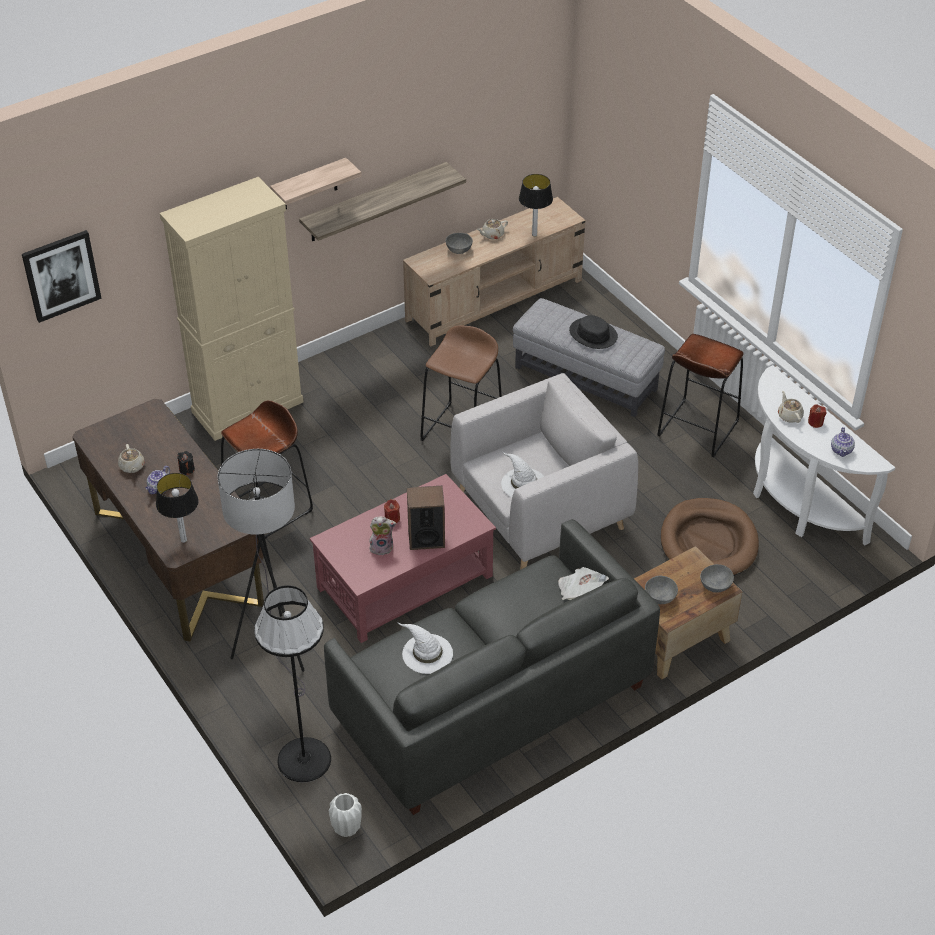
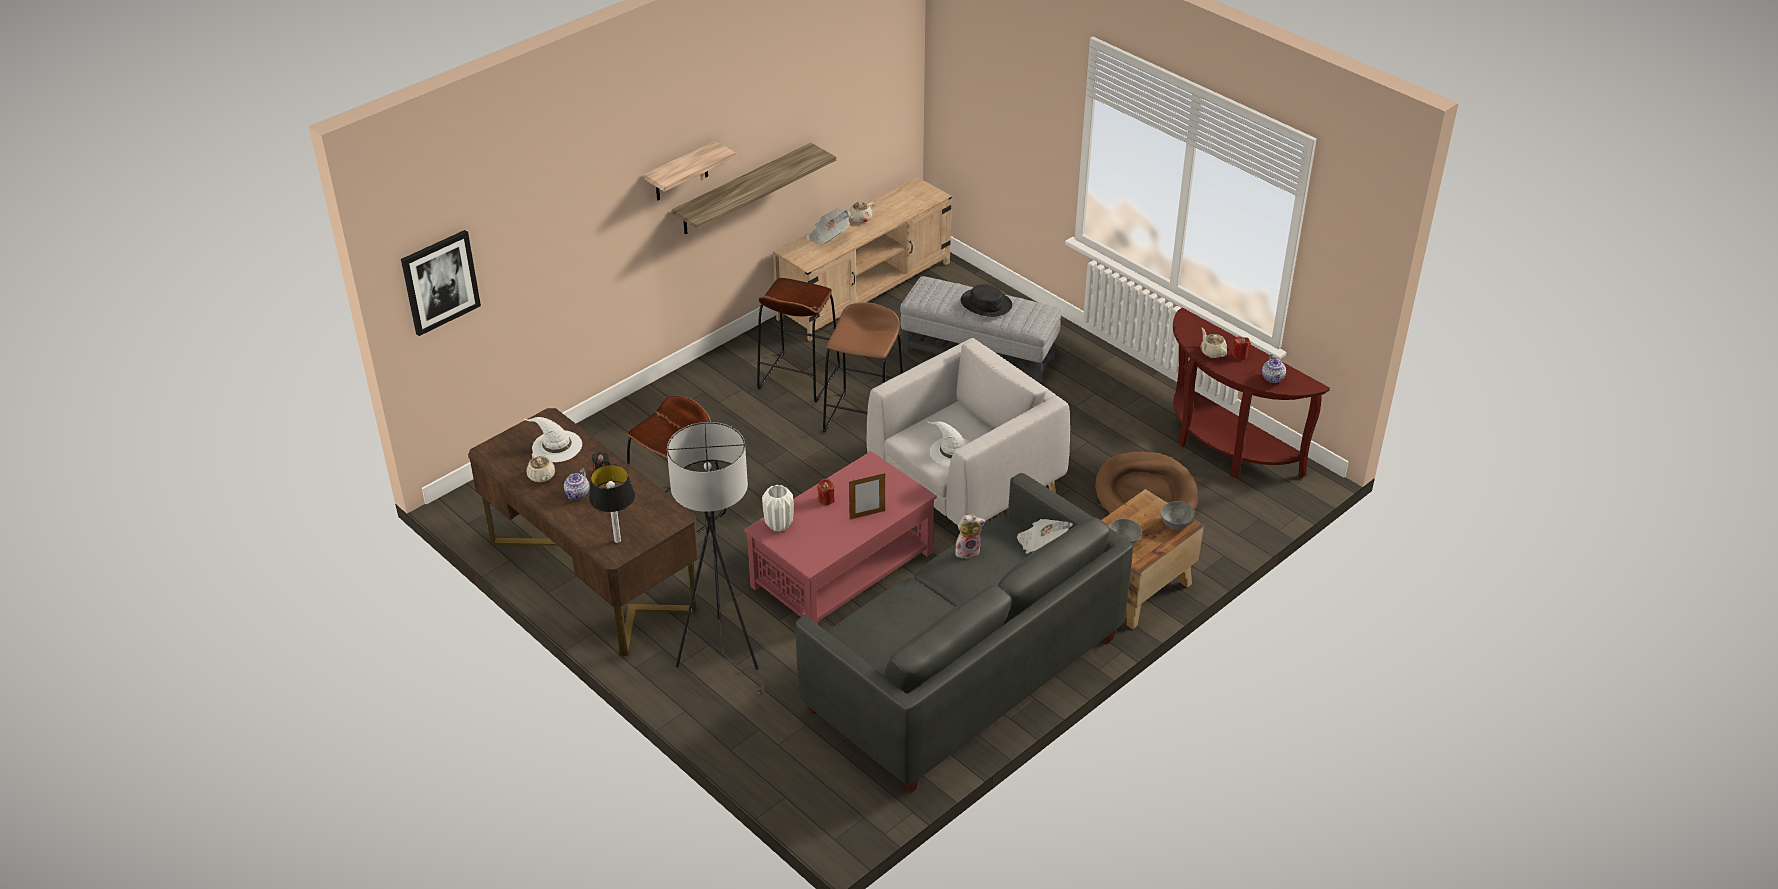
camera: 10 degrees left, 5 degrees down
beige cabinet [160,177,304,441] -> none
black floor lamp [254,585,331,782] -> none
white vase [329,793,362,837] -> white vase moved to [762,485,794,532]
plush toy [369,516,396,556] -> plush toy moved to [955,514,985,559]
white hat [397,622,453,674] -> white hat moved to [523,417,582,462]
speaker [407,486,445,550] -> picture frame [849,473,885,519]
grey bowl [446,233,473,254] -> newspaper [806,208,851,246]
table lamp [519,174,553,237] -> none
brown stool [657,334,743,457] -> brown stool moved to [757,278,840,403]
white console table [753,365,895,545] -> brown console table [1173,308,1330,479]

